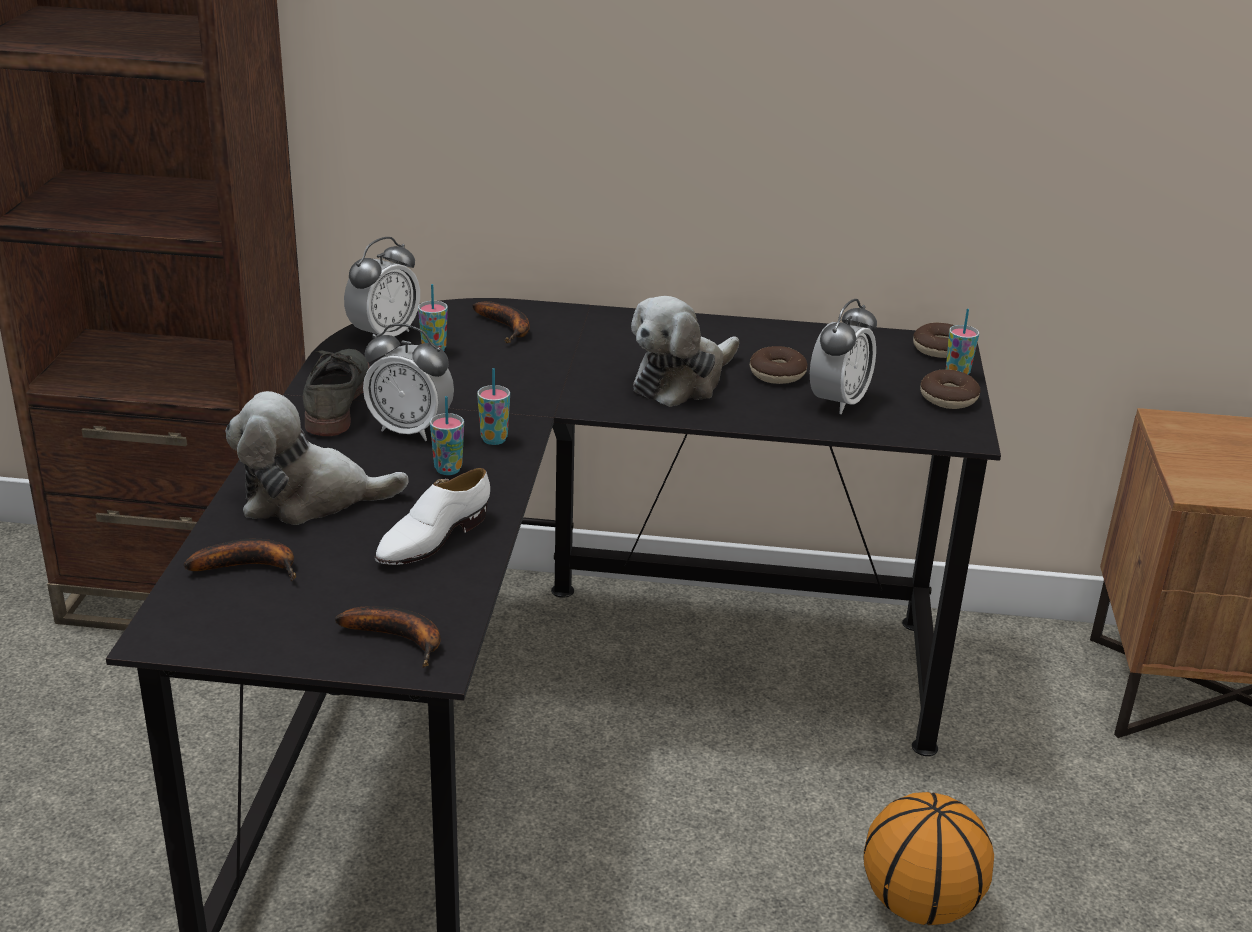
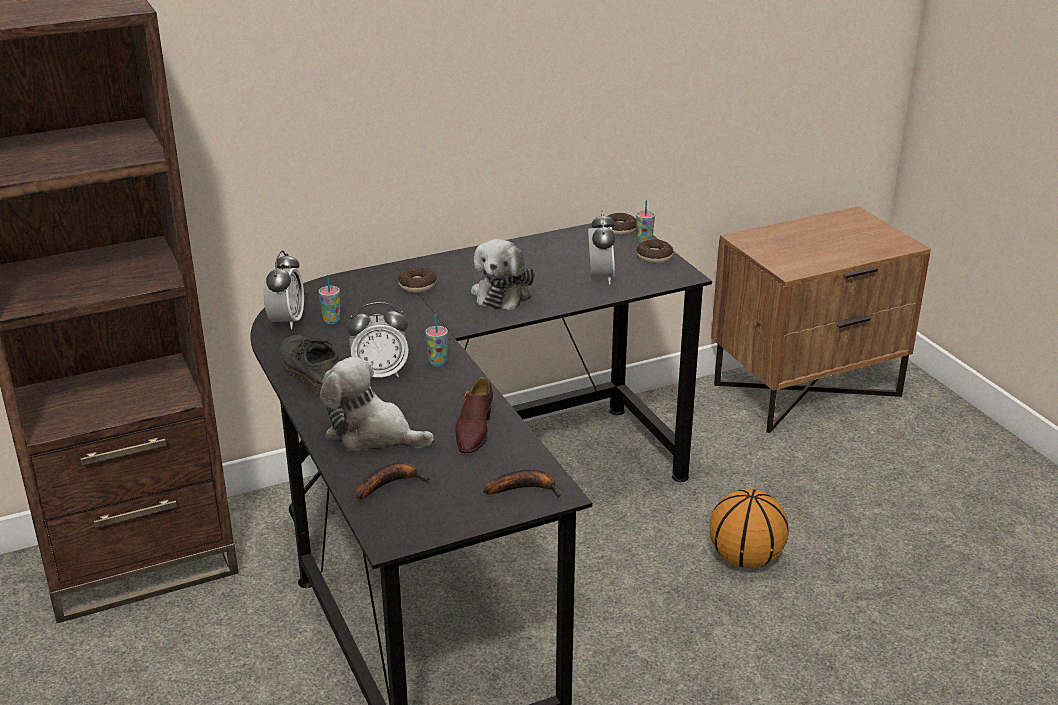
camera: 30 degrees left, 0 degrees up
plush toy [225,391,409,525] -> plush toy turned 60 degrees clockwise [320,357,434,451]
white shoe [375,468,490,565] -> brown shoe [455,377,493,453]
cup [430,396,464,475] -> none
banana [472,301,530,343] -> none
donut [750,346,808,384] -> donut moved to [398,267,437,293]

